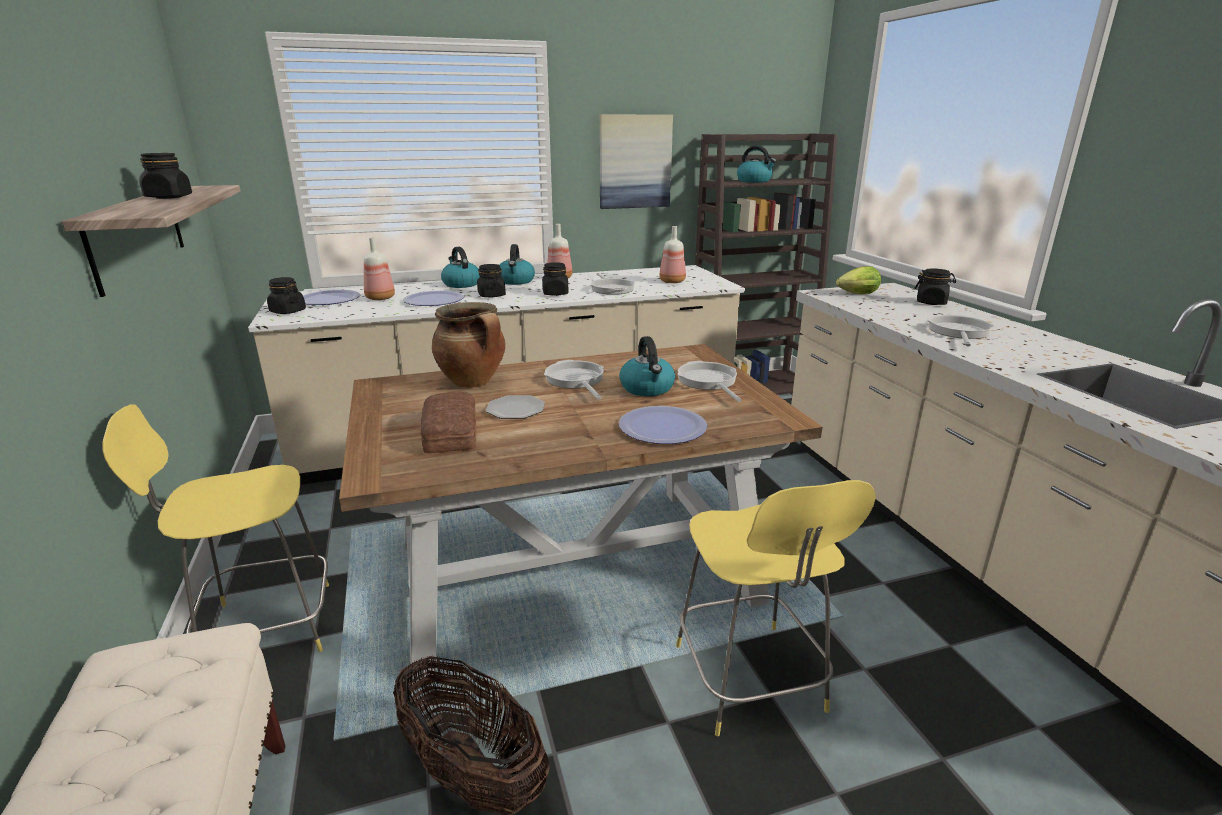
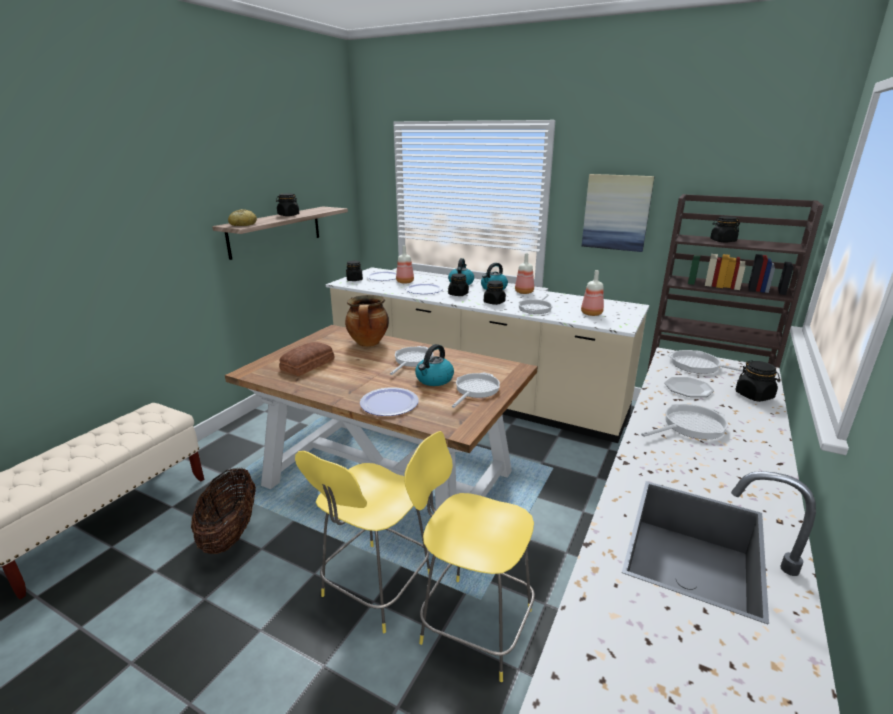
camera: 45 degrees right, 0 degrees up
yellow stool [102,404,329,652] -> yellow stool moved to [404,431,535,682]
plate [486,395,545,419] -> plate moved to [664,377,714,397]
kettle [737,146,776,182] -> black jar [710,216,740,243]
lettuce [836,266,881,294] -> frying pan [668,350,743,374]
none -> bread [228,209,257,226]

